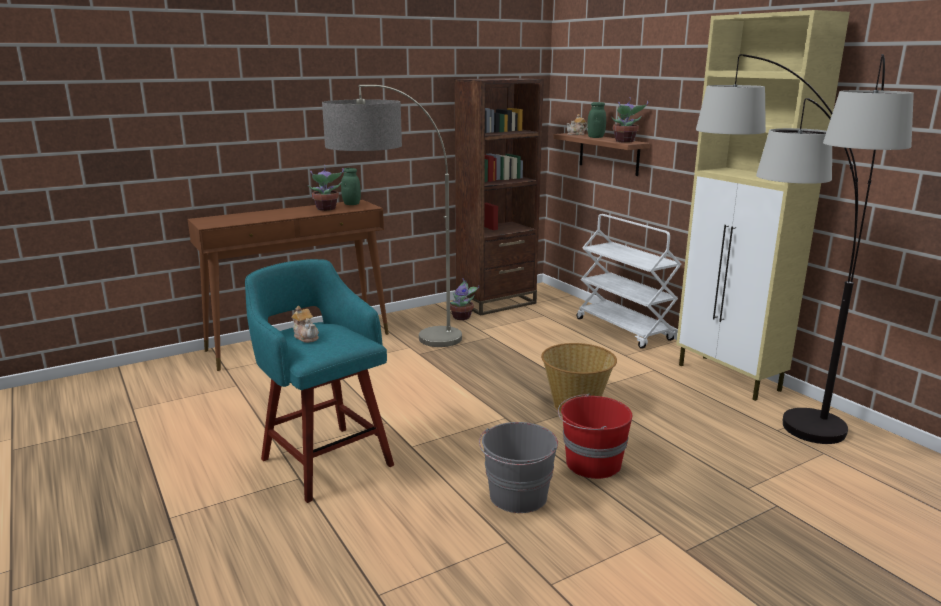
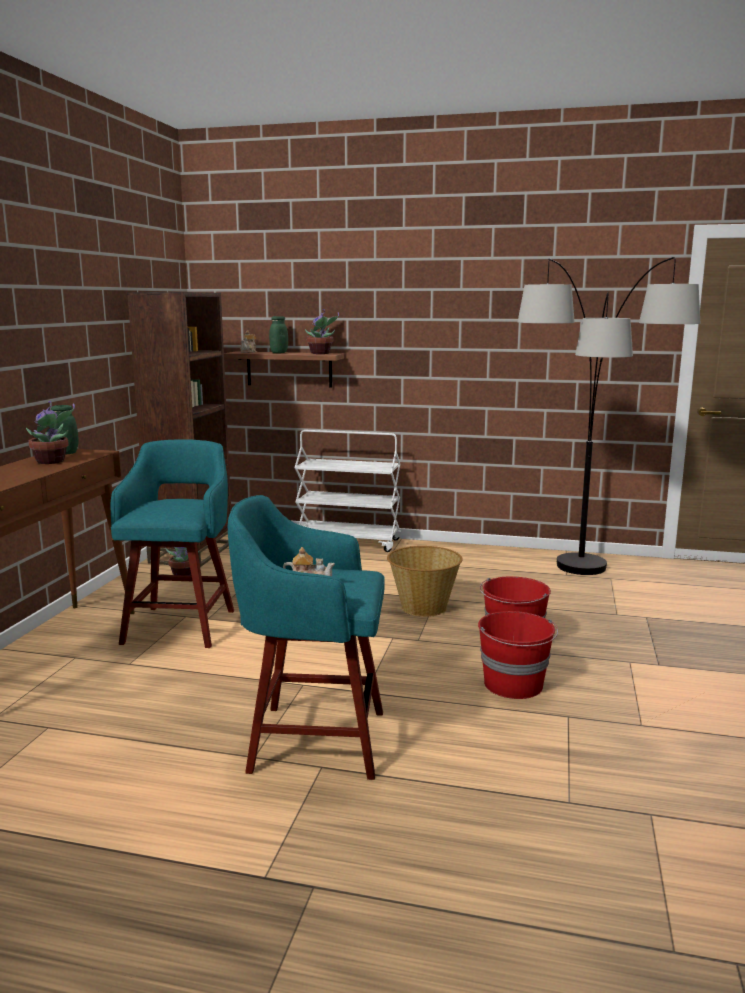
camera: 45 degrees left, 5 degrees down
floor lamp [322,85,462,347] -> turquoise stool [110,439,234,648]
grey bucket [479,422,558,513] -> red bucket [478,611,558,699]
beige cabinet [676,10,850,401] -> none

